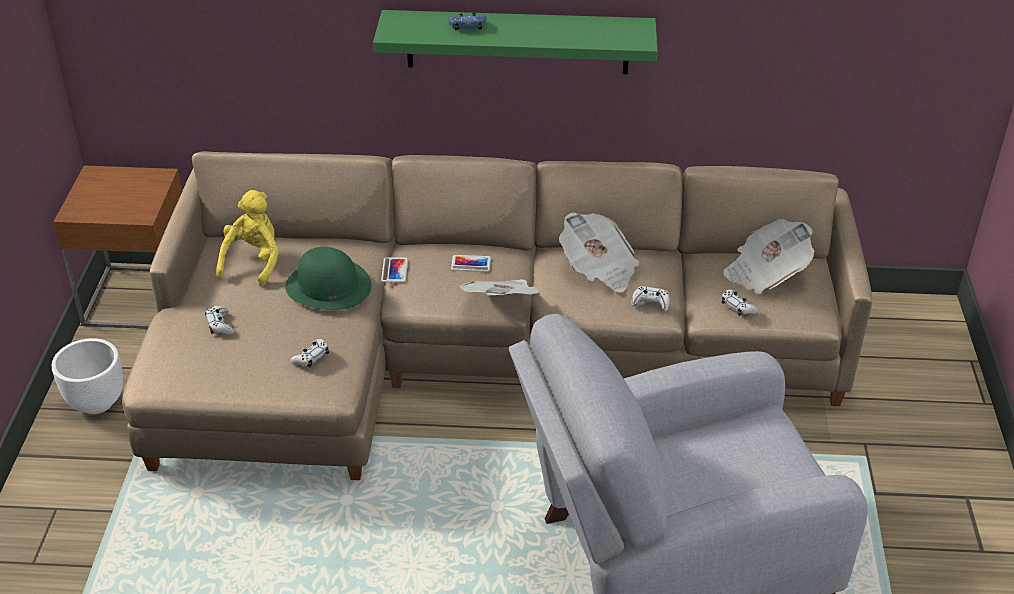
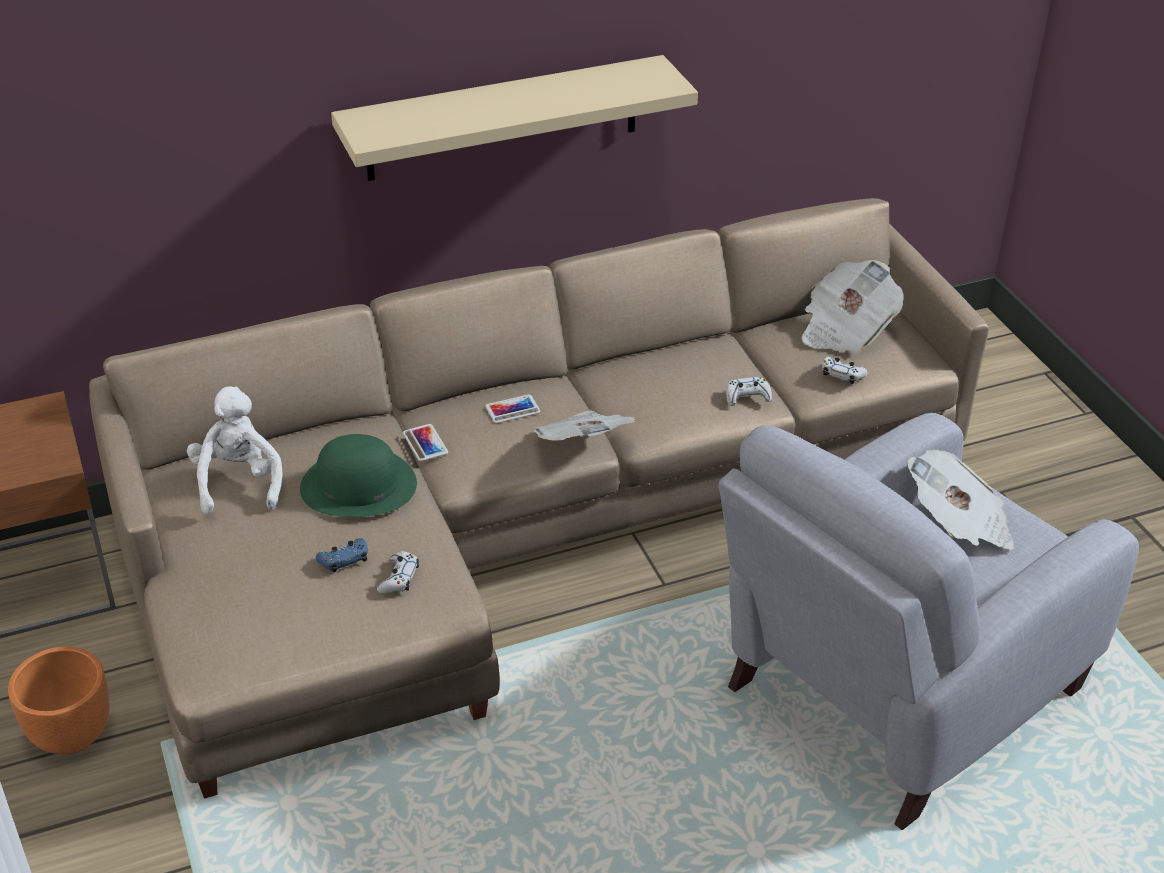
camera: 25 degrees left, 0 degrees up
white planter [52,338,123,414] -> orange planter [8,646,109,754]
white game controller [205,306,235,334] -> none
yellow plush toy [216,190,279,286] -> white plush toy [187,386,282,514]
green shelf [373,10,658,74] -> beige shelf [331,55,698,181]
blue game controller [449,13,486,30] -> blue game controller moved to [316,538,368,573]
newspaper [559,212,640,293] -> newspaper moved to [908,450,1015,550]

